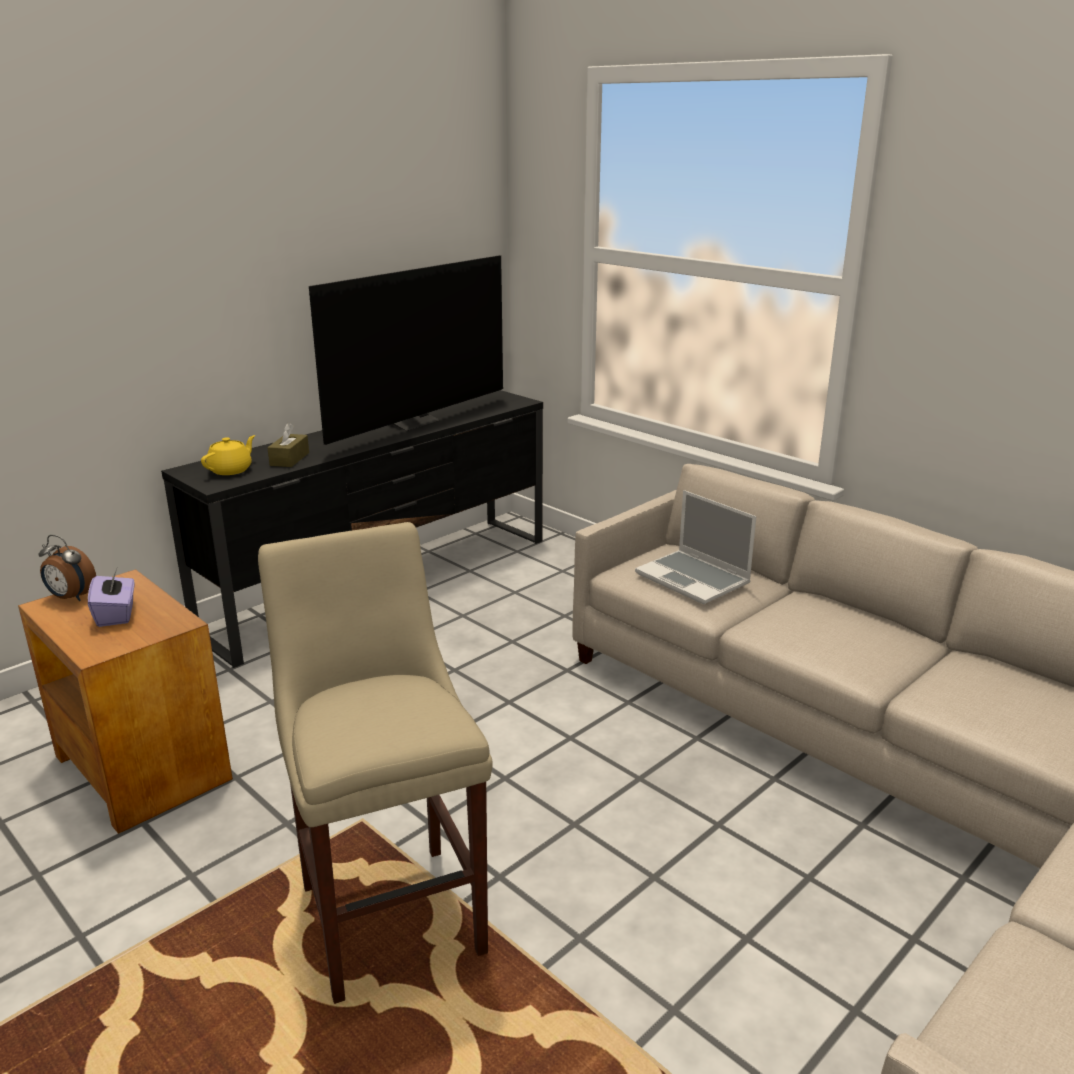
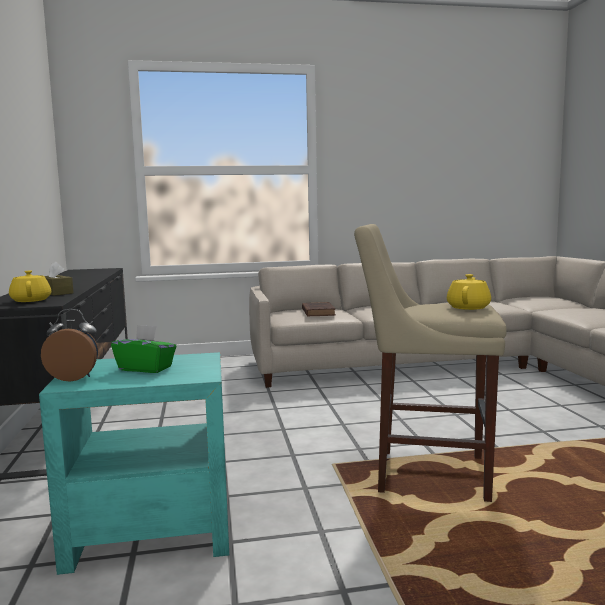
camera: 55 degrees left, 15 degrees down
brown side table [18,569,233,834] -> turquoise side table [39,352,229,575]
alarm clock [38,535,96,601] -> alarm clock turned 150 degrees counterclockwise [41,309,98,381]
purple tissue box [88,568,135,627] -> green tissue box [111,325,177,373]
television [309,255,503,445] -> none
laptop [635,490,756,605] -> brown book [302,302,336,317]
none -> yellow teapot [447,274,491,310]

